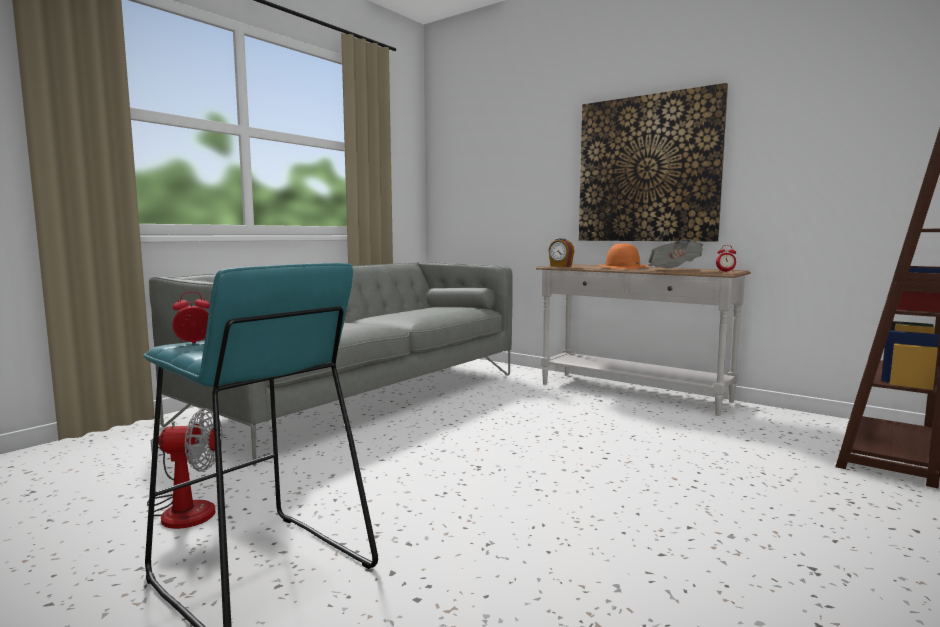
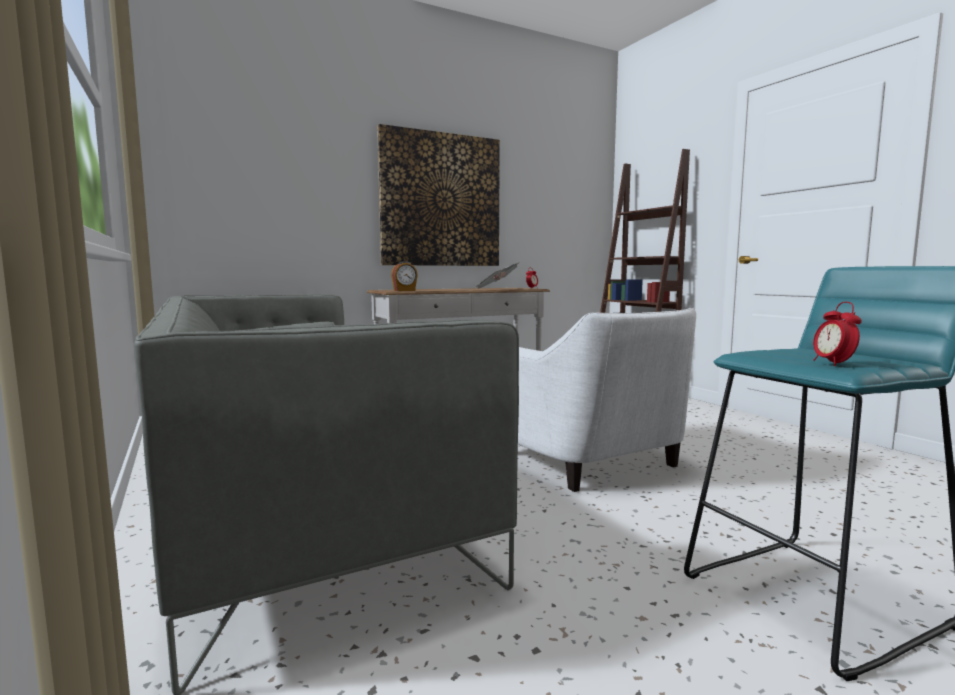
camera: 65 degrees left, 0 degrees up
fan [147,408,222,529] -> none
orange hat [598,244,648,269] -> none
none -> white armchair [518,308,696,492]

